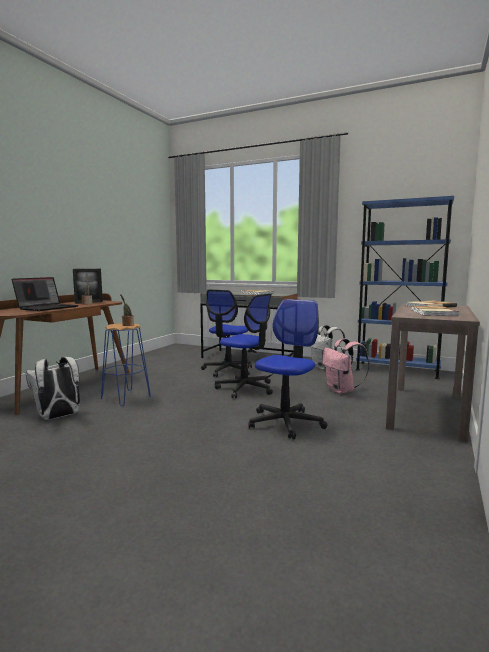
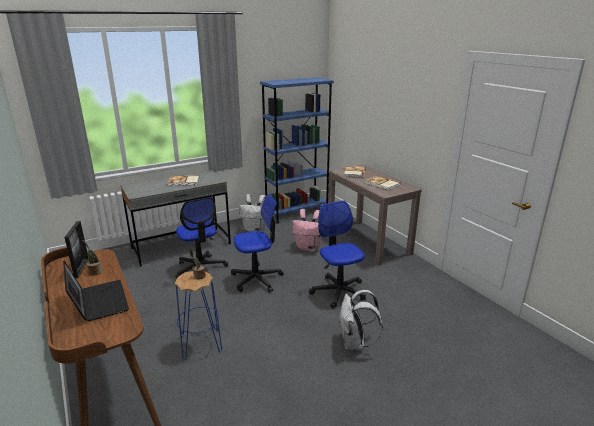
camera: 55 degrees left, 15 degrees up
white backpack [25,357,80,420] -> white backpack moved to [339,290,383,350]

